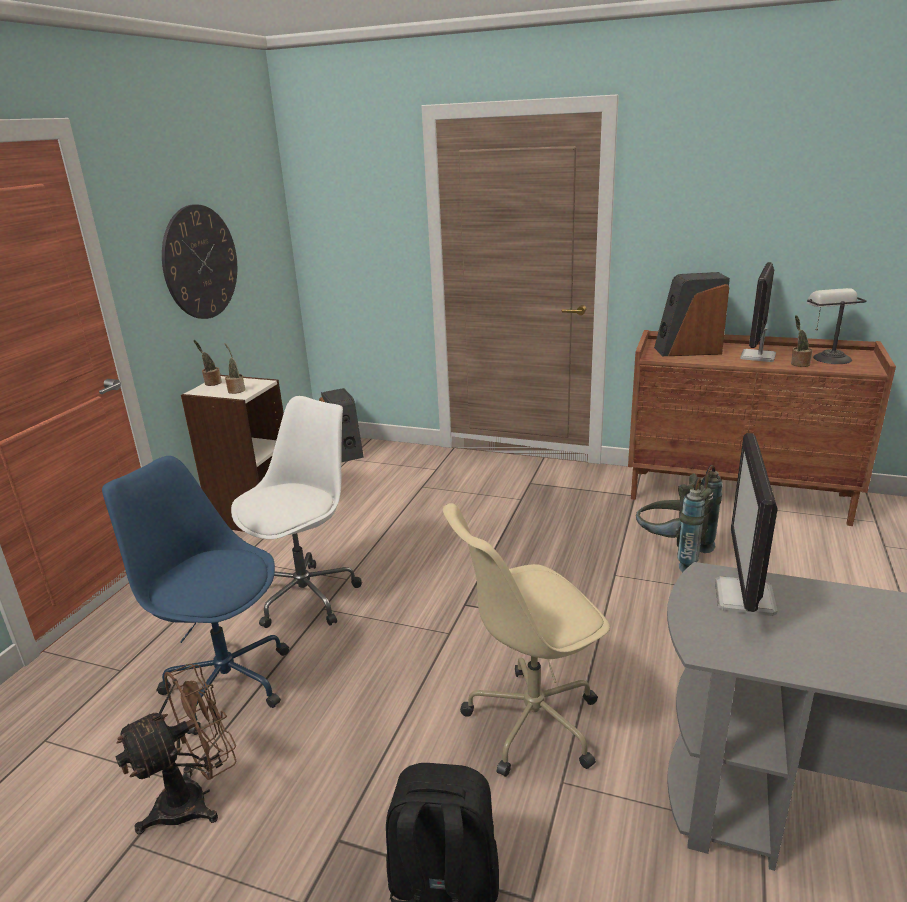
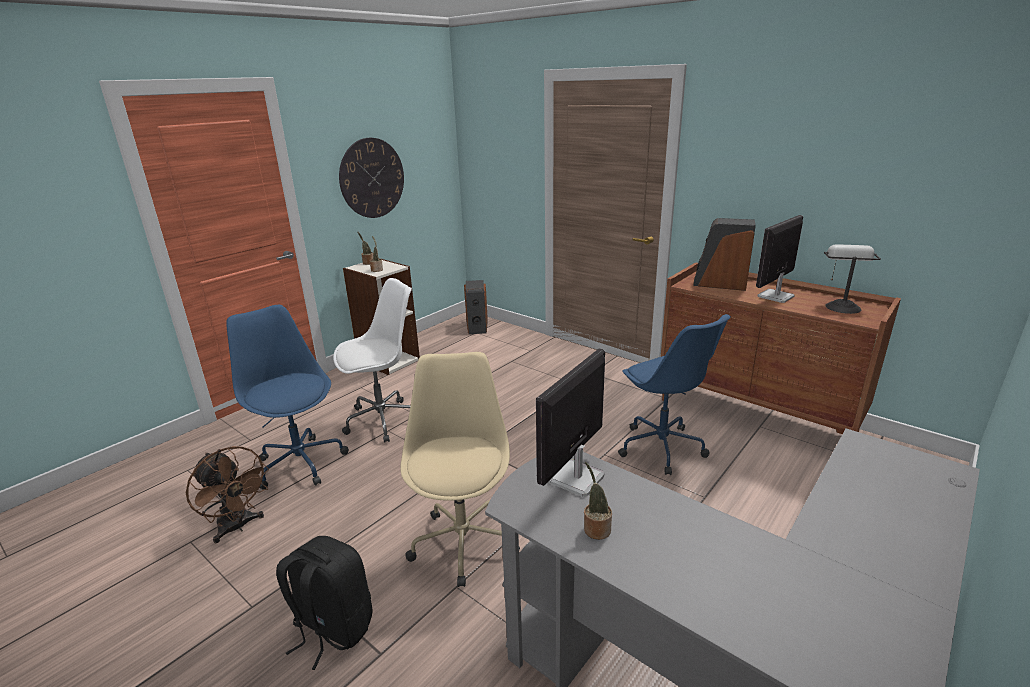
camera: 20 degrees right, 0 degrees up
brown fan [115,664,236,835] -> brown fan turned 60 degrees clockwise [186,446,269,543]
beige office chair [443,503,610,777] -> beige office chair turned 90 degrees clockwise [401,352,520,587]
grey backpack [636,465,723,572] -> blue office chair [618,314,731,475]
potted plant [791,315,813,367] -> potted plant moved to [584,462,612,540]

